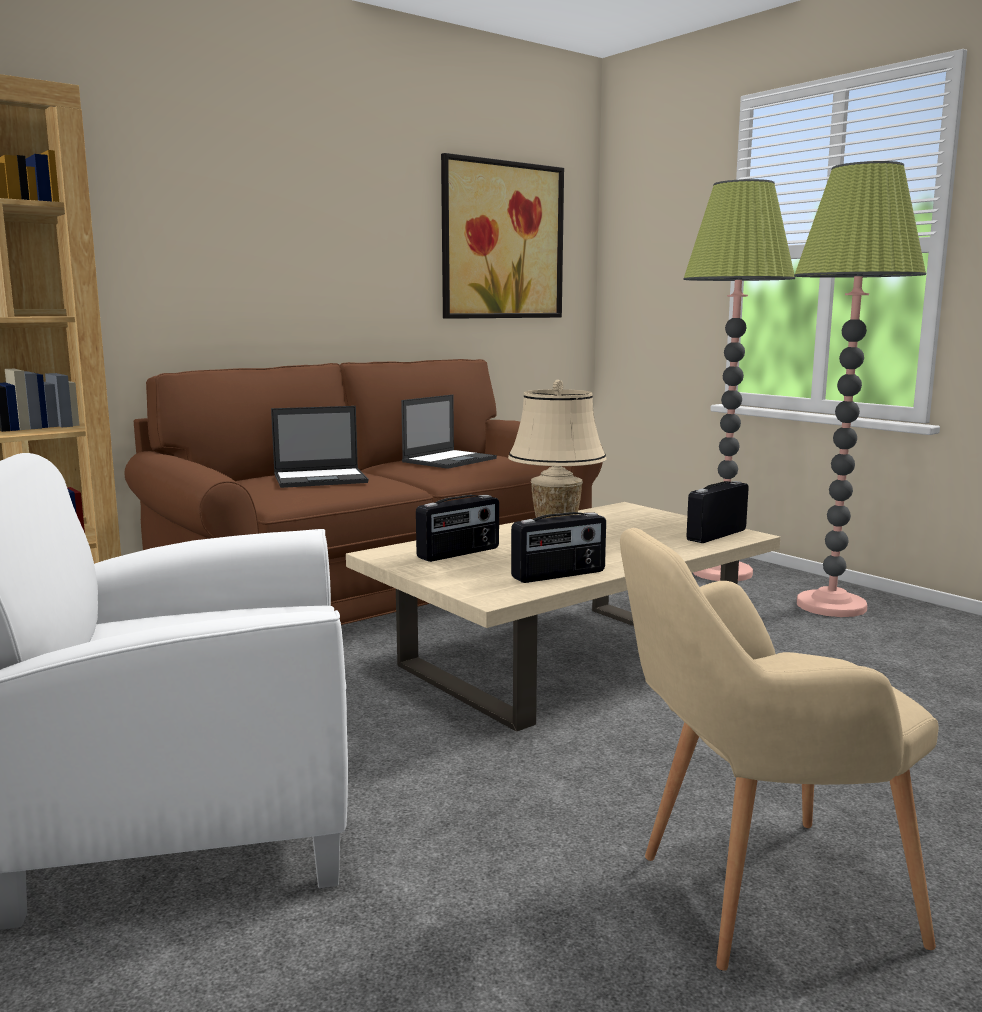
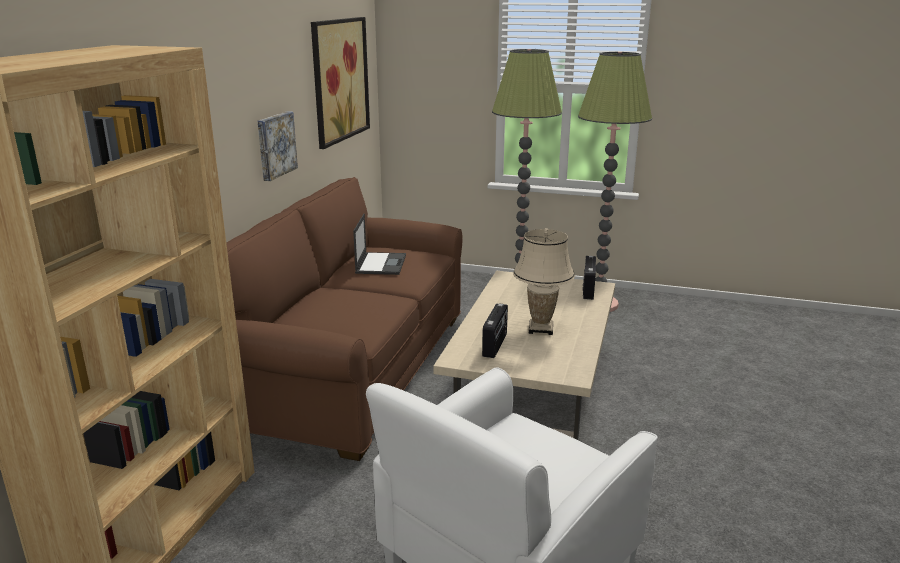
camera: 35 degrees left, 10 degrees up
laptop [271,406,368,488] -> none
radio [511,512,606,583] -> none
beige armchair [620,528,939,971] -> none
none -> picture [258,111,298,181]

